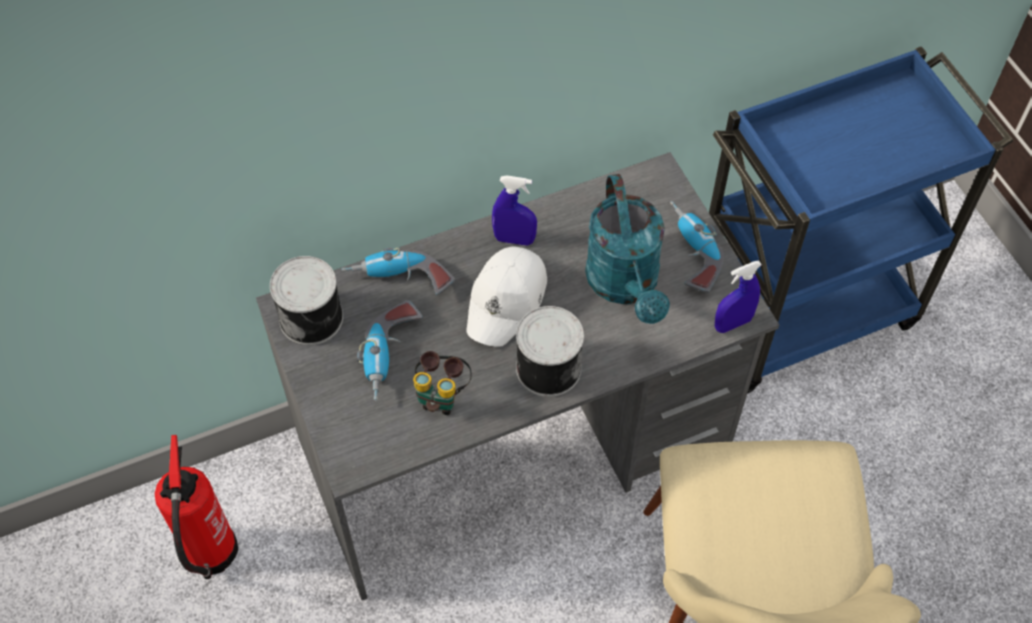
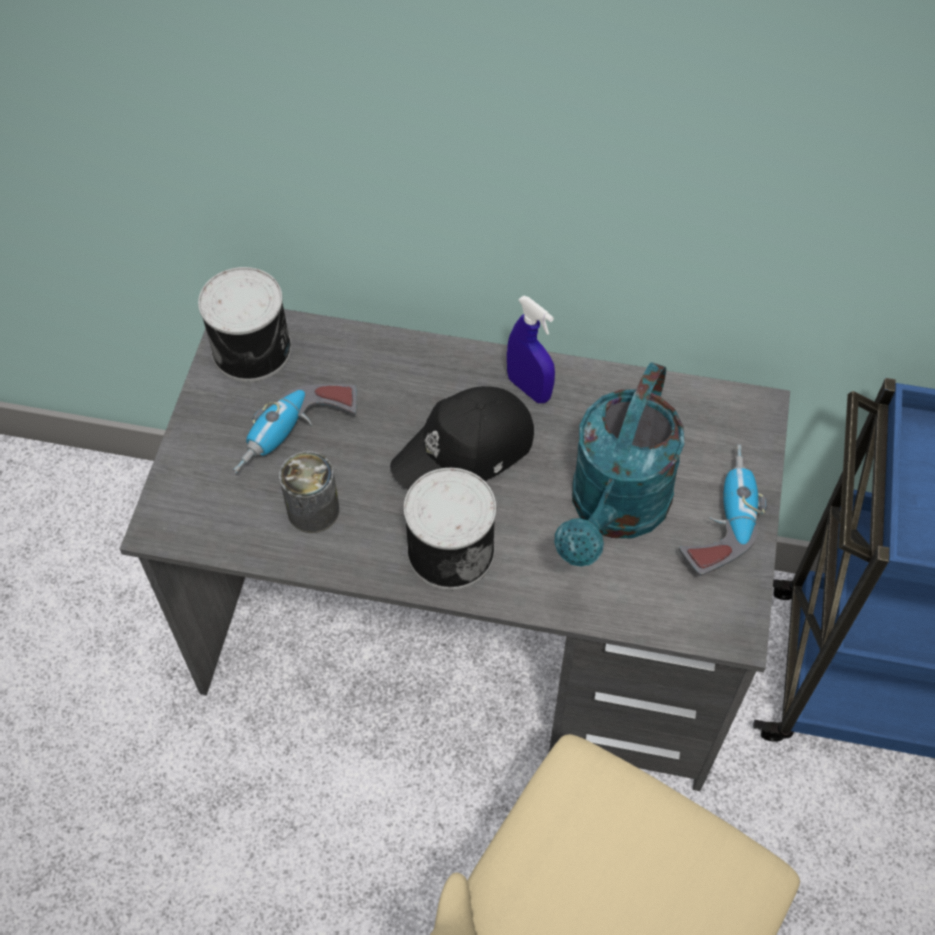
camera: 35 degrees right, 0 degrees up
fire extinguisher [154,435,238,579] -> none
power drill [341,247,455,296] -> none
binoculars [413,351,472,415] -> can [279,451,339,533]
white cap [466,247,547,347] -> black cap [390,386,534,490]
blue spray bottle [715,261,762,333] -> none

